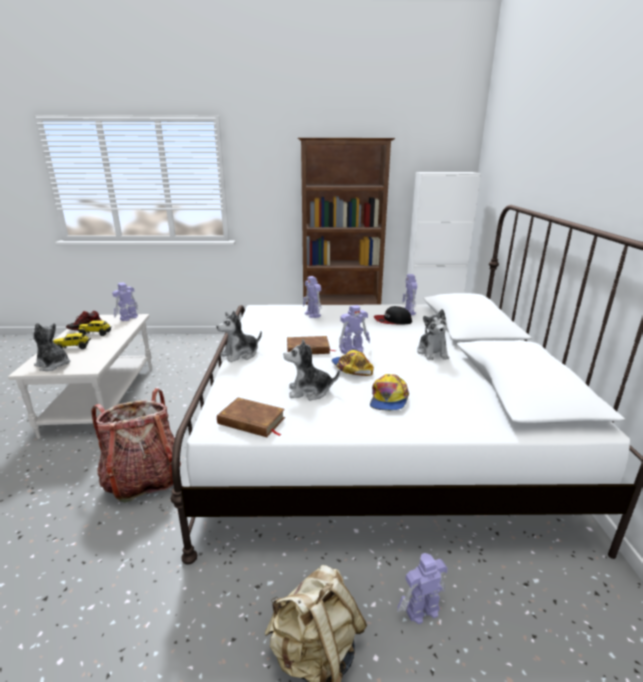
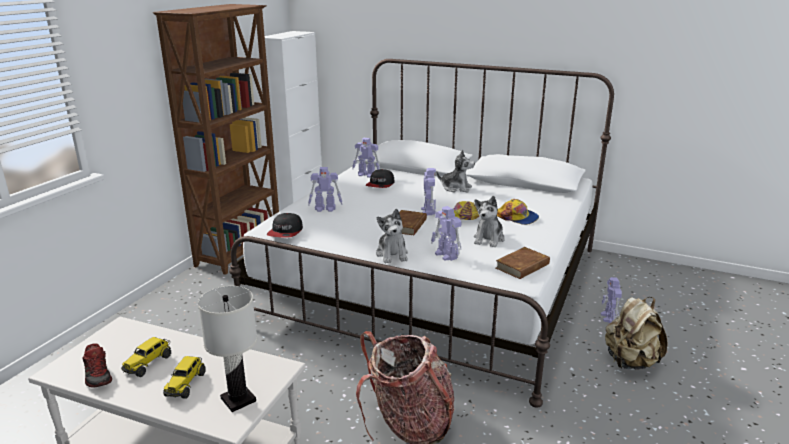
camera: 65 degrees left, 0 degrees up
plush toy [32,323,70,371] -> white table lamp [198,286,257,412]
toy robot [112,283,138,321] -> toy robot moved to [431,206,461,261]
none -> cap [267,213,303,238]

